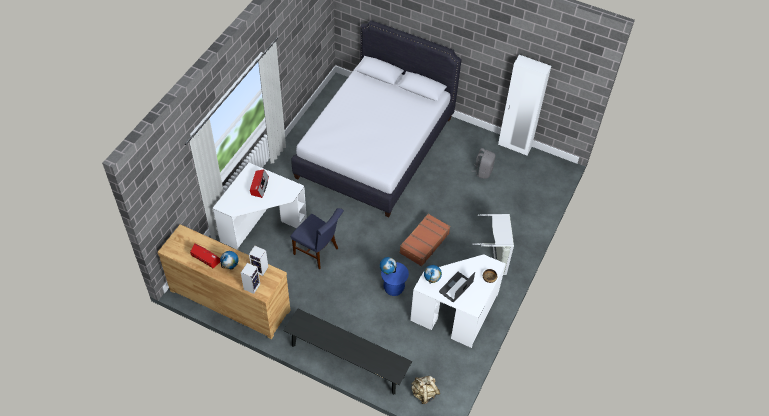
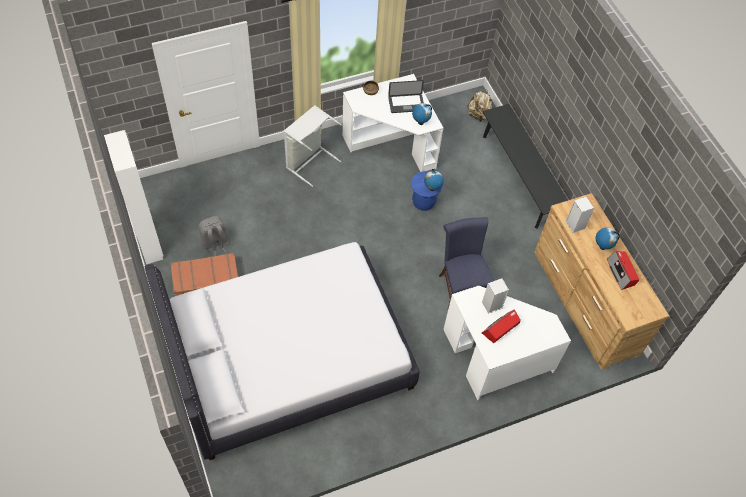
camera: 140 degrees left, 5 degrees up
speaker [241,263,260,294] -> speaker moved to [482,278,509,314]
brown suitcase [399,213,450,267] -> brown suitcase moved to [170,253,238,296]

